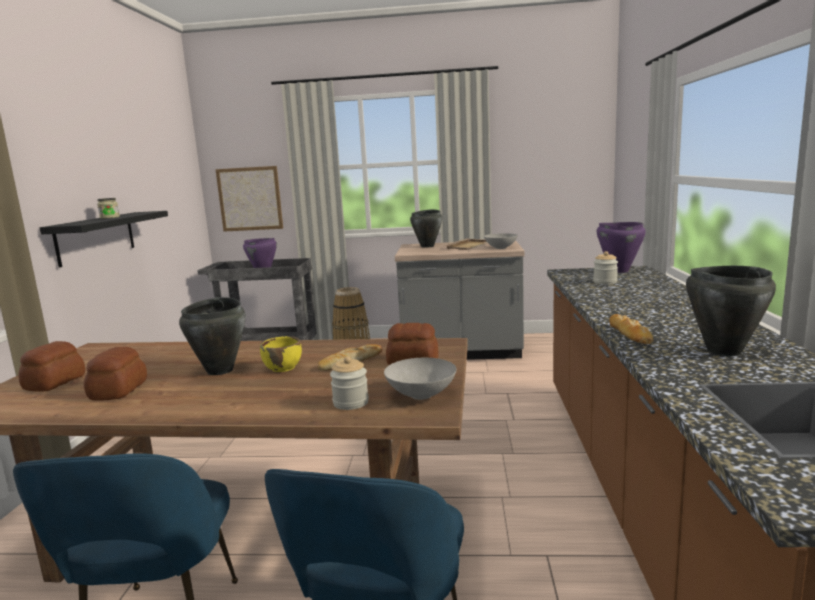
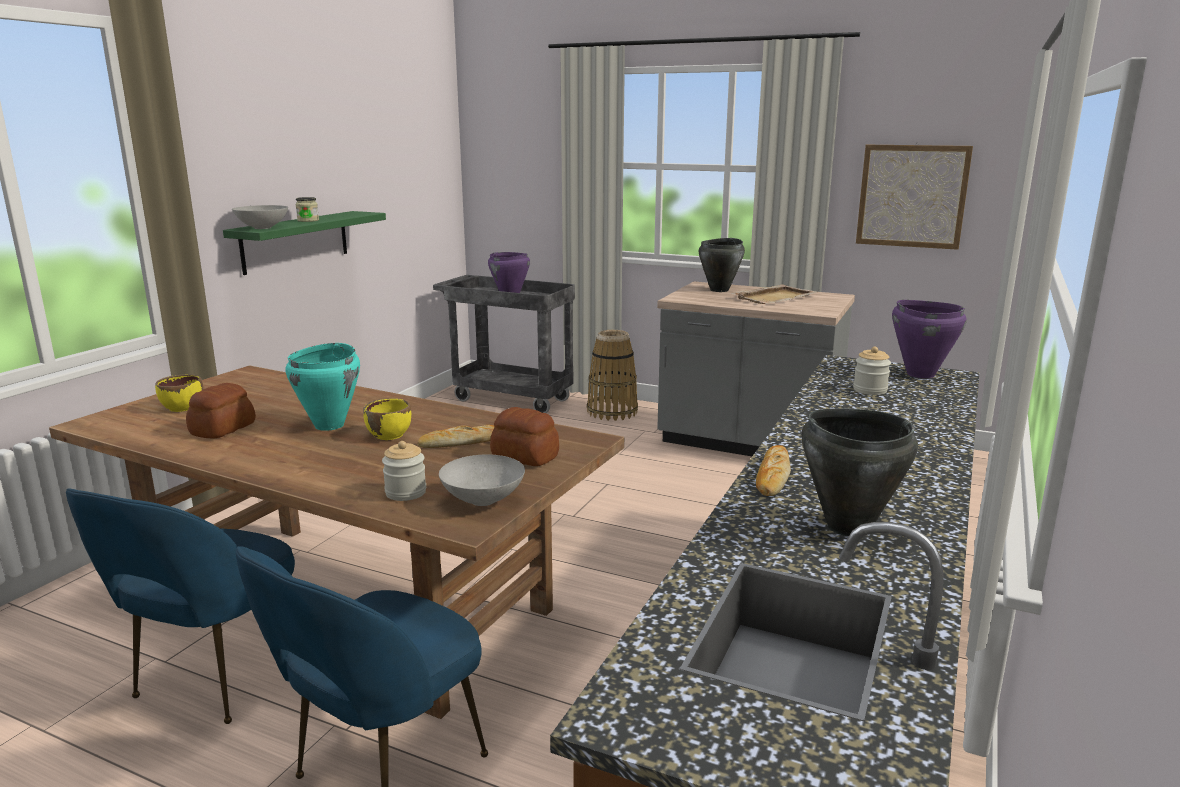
camera: 20 degrees right, 5 degrees up
bread [19,341,85,392] -> yellow bowl [155,374,203,412]
black shelf [40,211,168,268] -> green shelf [223,211,386,275]
black cooking pot [179,297,246,375] -> turquoise cooking pot [285,343,360,431]
picture [216,166,283,232] -> picture moved to [856,142,973,250]
grey bowl [484,233,518,249] -> grey bowl moved to [232,205,288,229]

